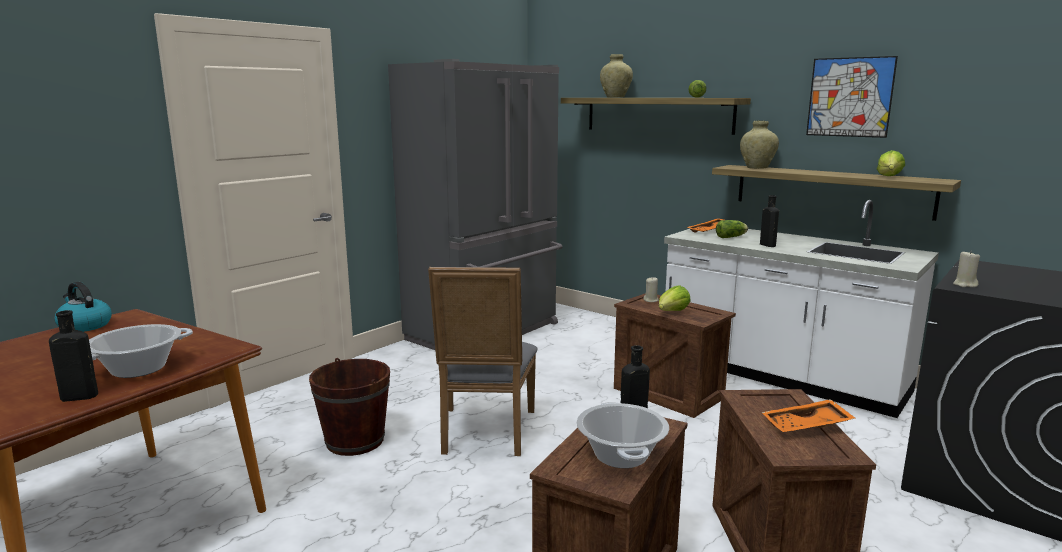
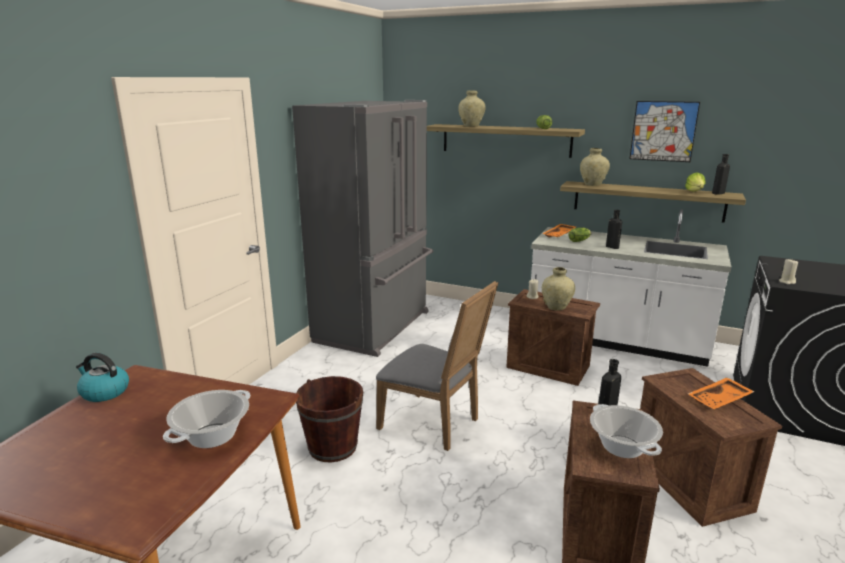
camera: 15 degrees left, 5 degrees up
black bottle [49,310,98,402] -> black bottle moved to [712,154,730,195]
grey chair [428,267,538,456] -> grey chair turned 45 degrees counterclockwise [376,281,498,451]
lettuce [659,286,691,311] -> beige vase [542,267,575,311]

